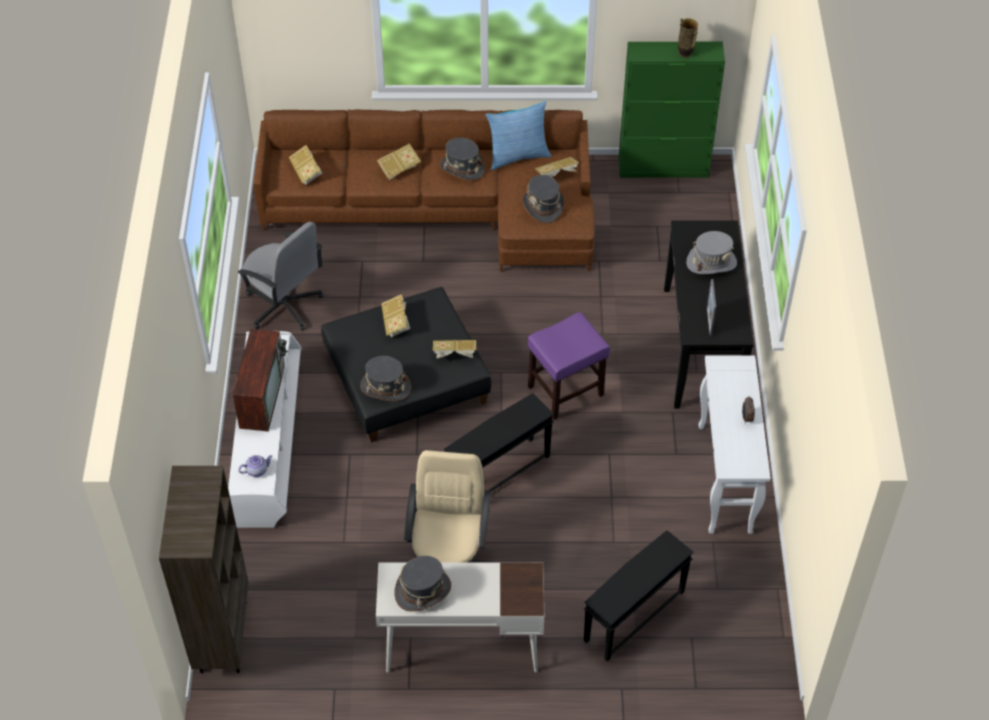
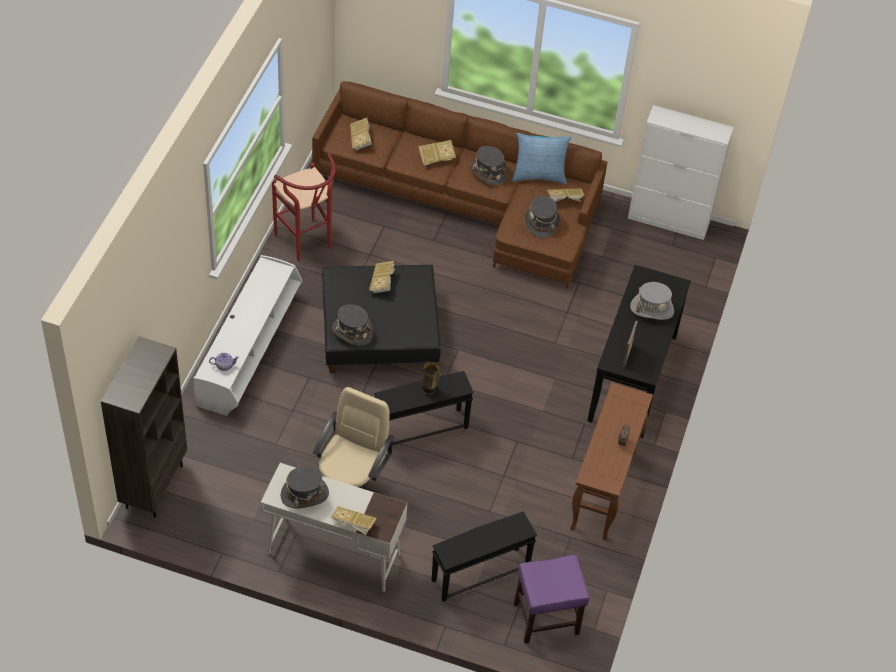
camera: 15 degrees right, 0 degrees up
television [232,329,288,431] -> none
grey office chair [237,222,323,331] -> red stool [272,153,336,261]
book [433,340,476,358] -> book moved to [331,506,377,535]
purple stool [528,312,610,420] -> purple stool moved to [514,555,590,644]
green cabinet [618,42,725,178] -> white cabinet [628,105,734,240]
vase [678,18,698,58] -> vase moved to [422,361,439,395]
white console table [698,356,771,534] -> brown console table [570,382,653,541]

